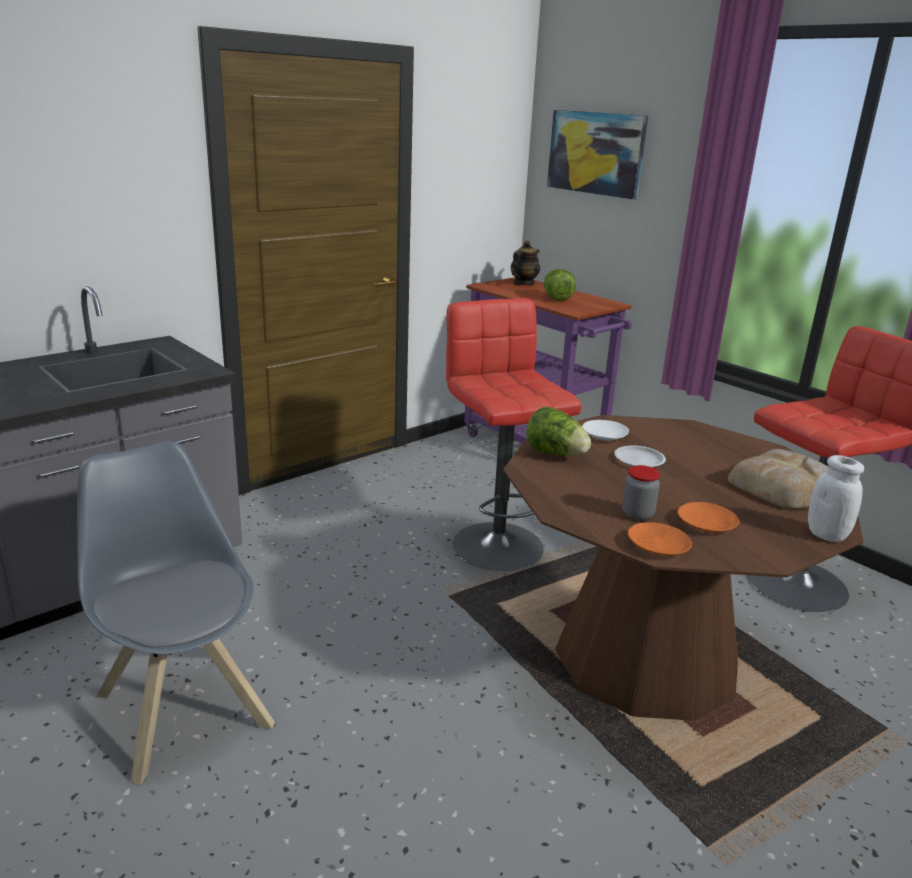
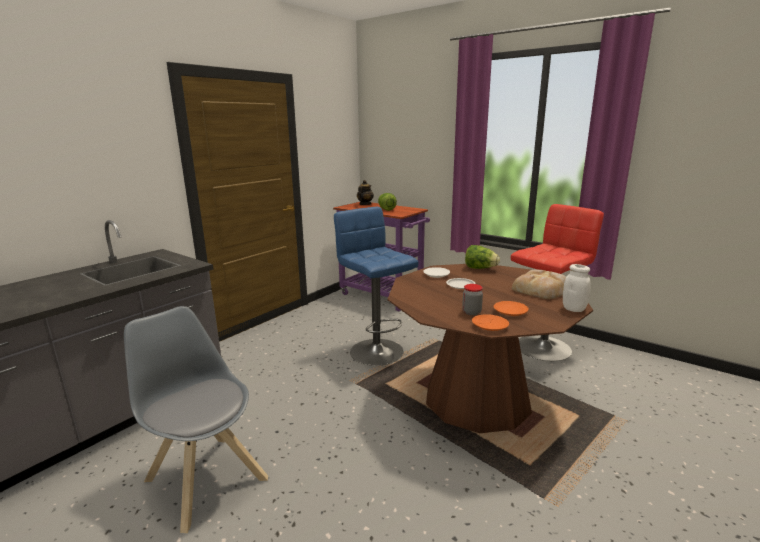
camera: 10 degrees left, 5 degrees down
red stool [446,298,582,571] -> blue stool [334,207,418,366]
lettuce [526,407,591,456] -> lettuce moved to [465,245,500,269]
picture [547,110,648,200] -> none

